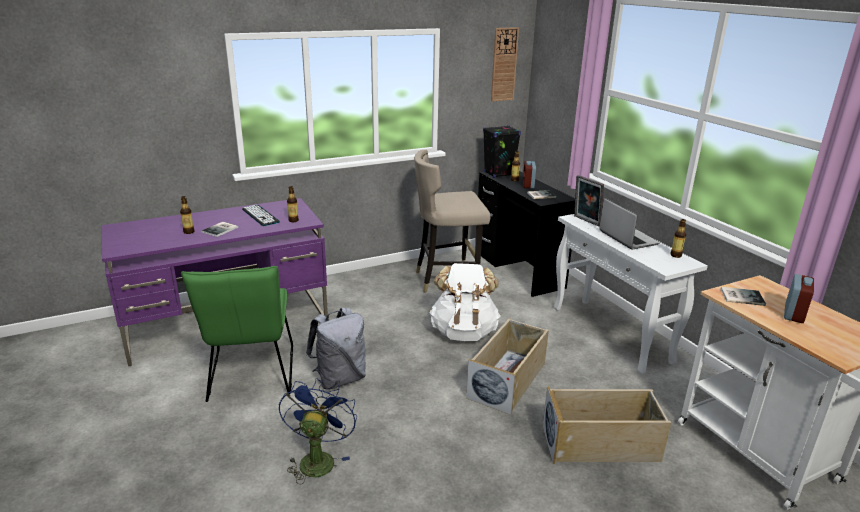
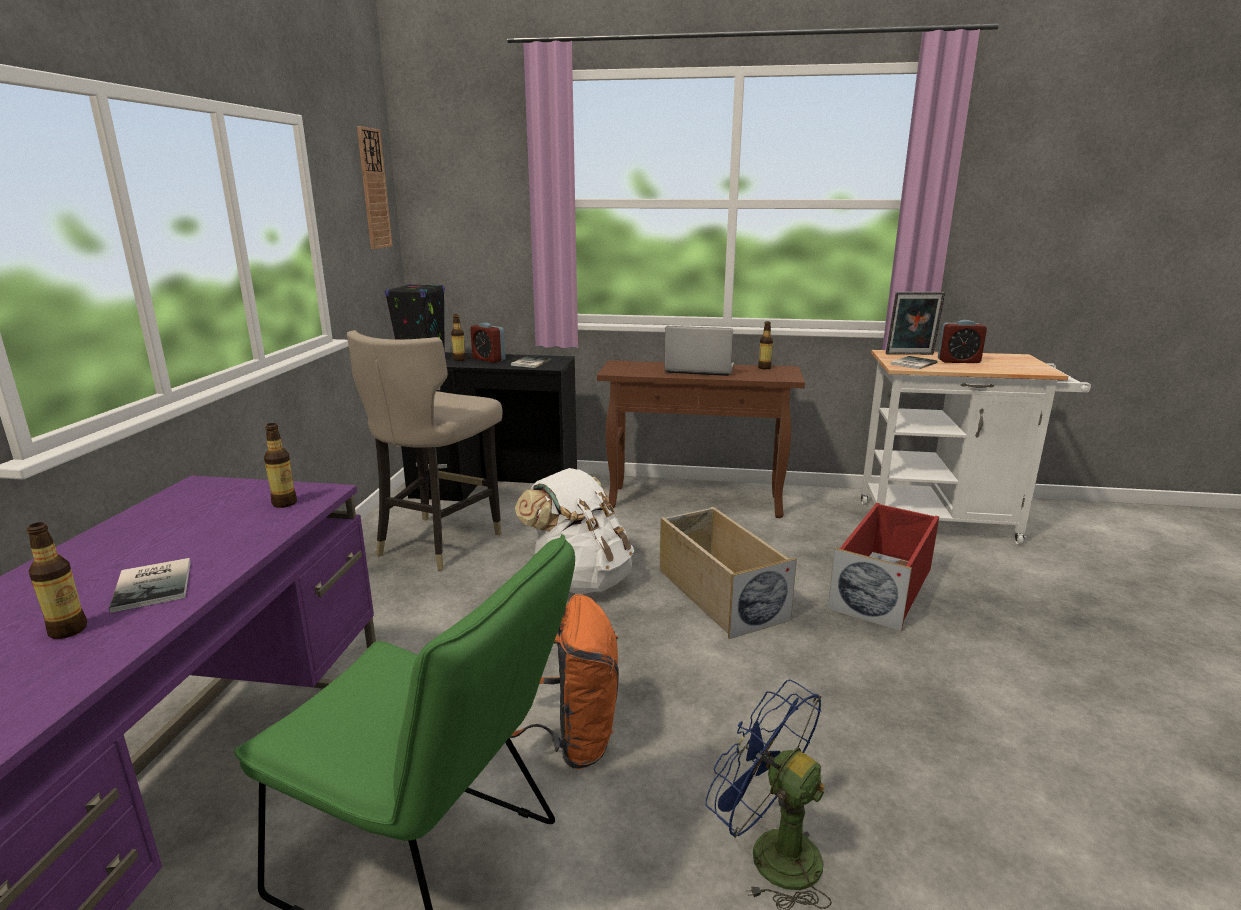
camera: 55 degrees left, 5 degrees down
keyboard [242,205,280,226] -> none
grey backpack [306,308,366,390] -> orange backpack [509,594,619,769]
beige storage box [543,386,671,464] -> red storage box [828,503,939,632]
white console table [554,214,708,375] -> brown console table [597,360,805,518]
picture frame [574,175,604,226] -> picture frame moved to [886,292,945,355]
alarm clock [784,274,814,323] -> alarm clock turned 120 degrees clockwise [938,320,987,363]

